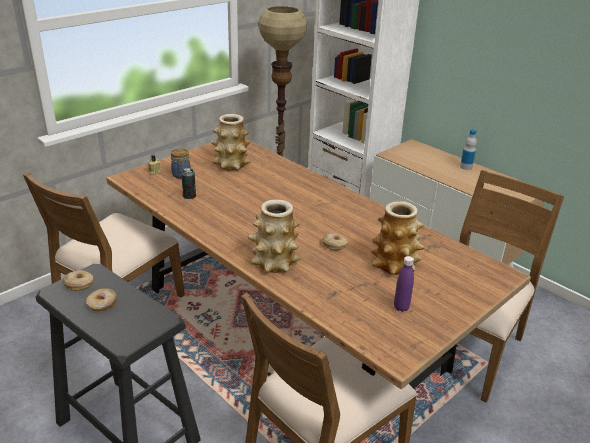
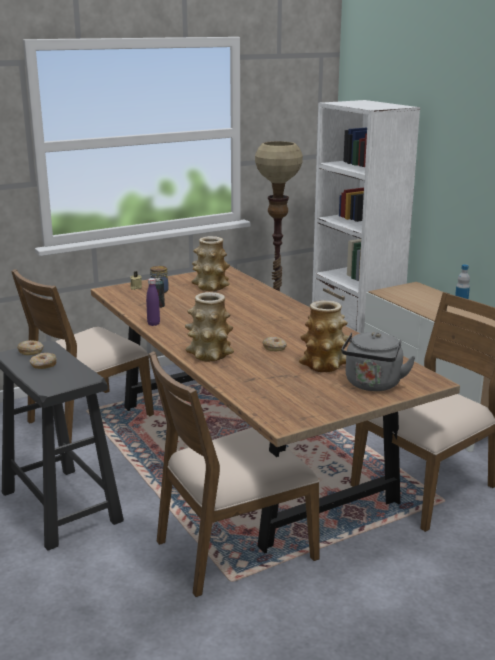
camera: 15 degrees right, 10 degrees down
purple bottle [394,256,414,312] -> purple bottle moved to [146,278,160,326]
none -> grey kettle [341,332,416,391]

